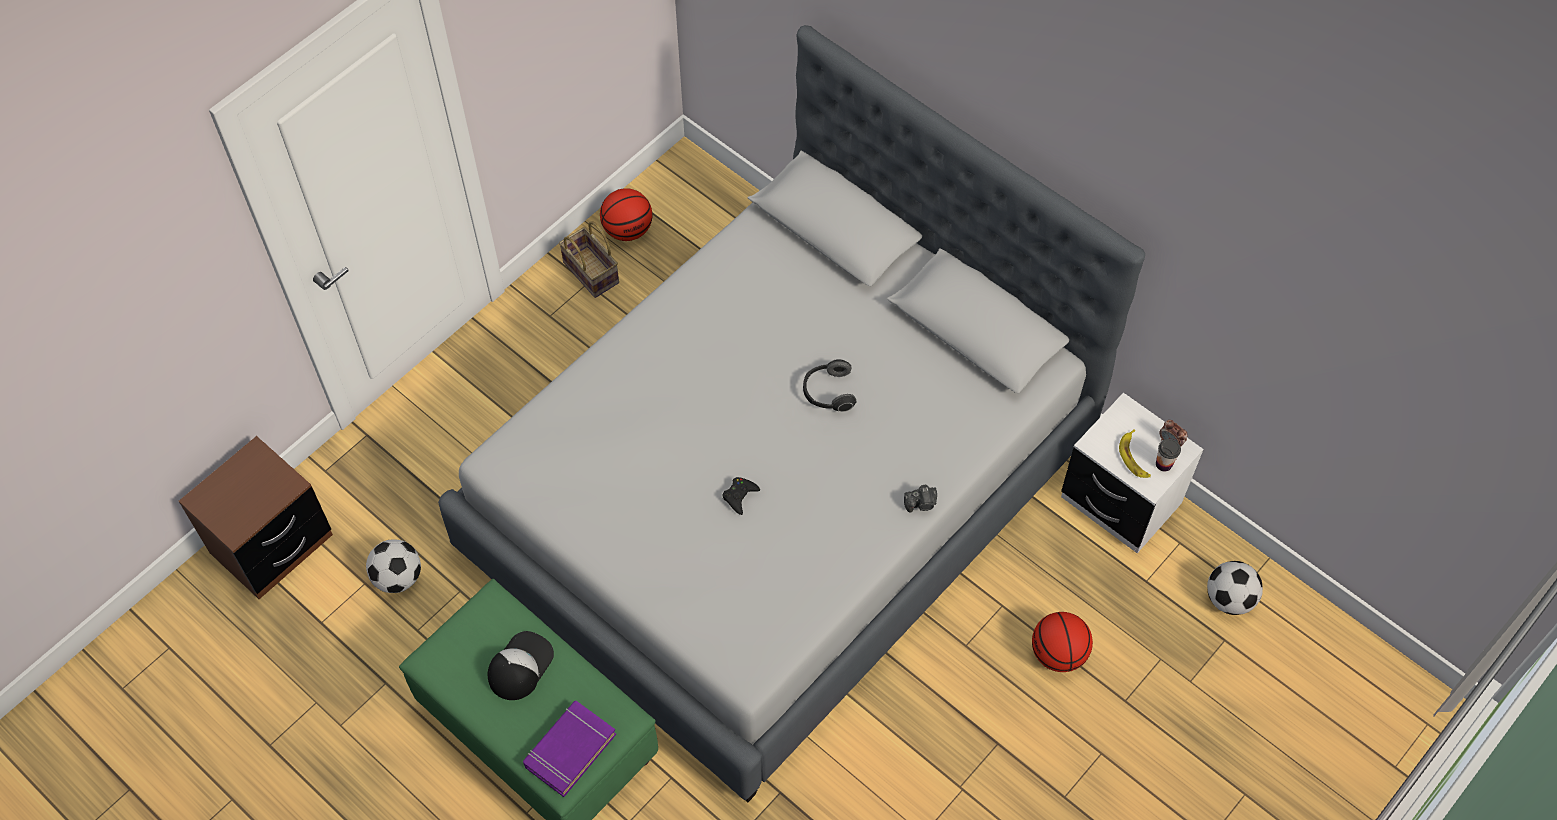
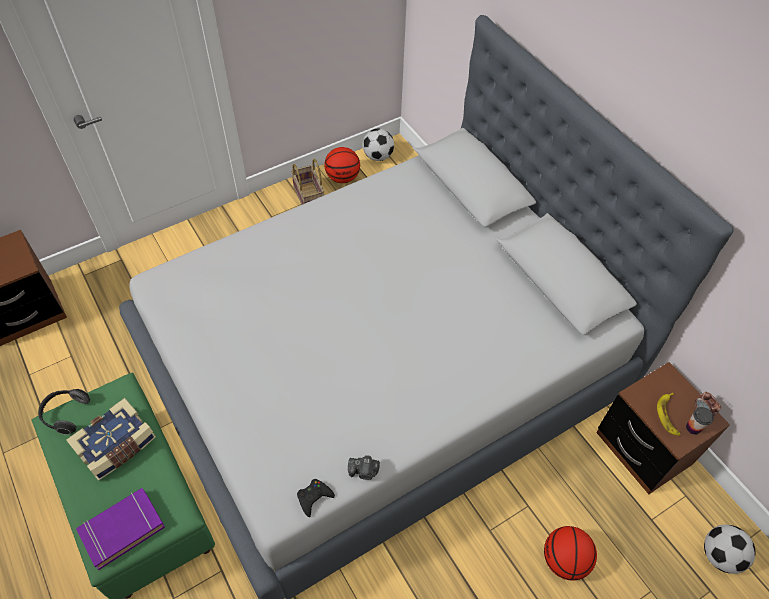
camera: 15 degrees right, 5 degrees down
football [366,539,421,593] -> football moved to [363,128,394,161]
cap [488,631,554,700] -> book [66,398,156,481]
black game controller [723,477,760,515] -> black game controller moved to [297,479,335,517]
headphones [803,359,857,412] -> headphones moved to [38,389,90,435]
camera [904,485,937,513] -> camera moved to [348,455,380,480]
white nightstand [1061,393,1204,553] -> brown nightstand [596,362,730,494]

